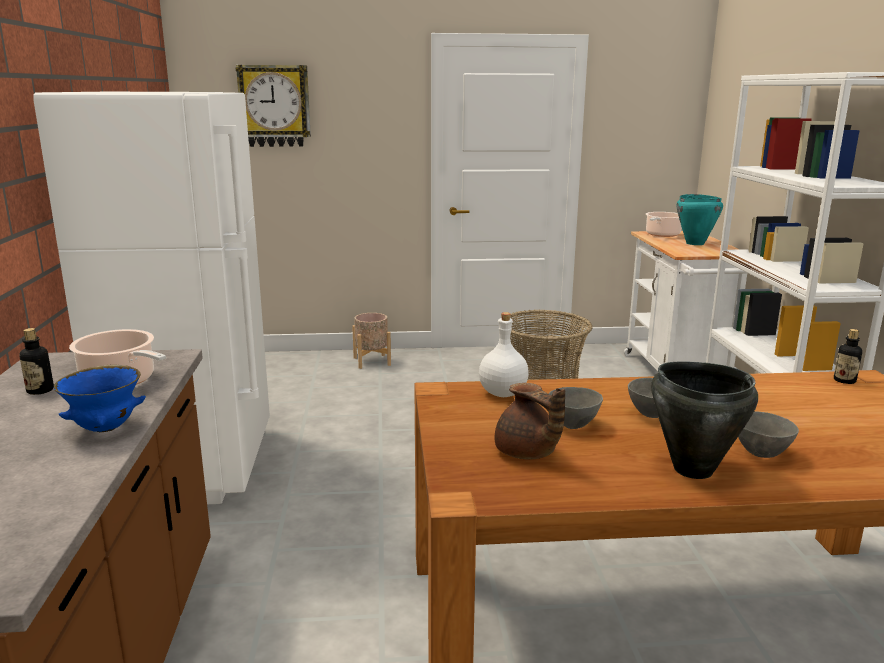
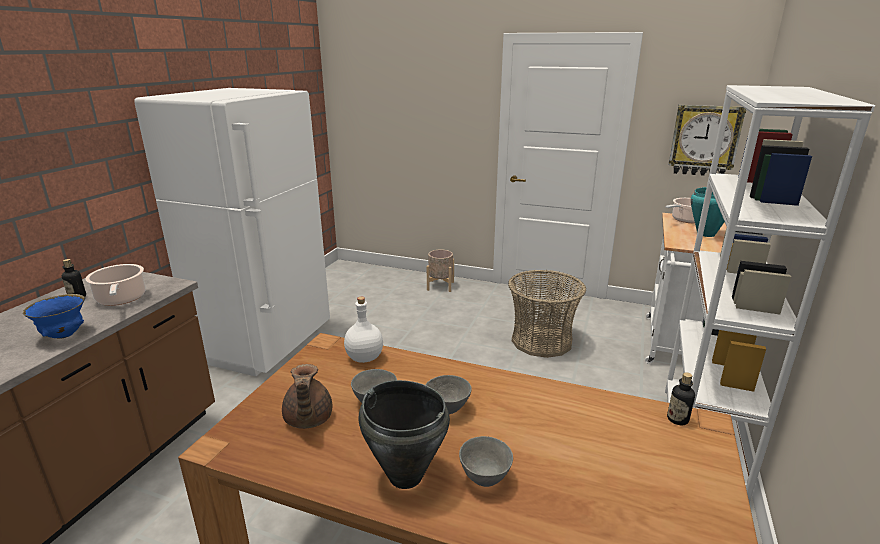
camera: 25 degrees right, 5 degrees up
wall clock [236,65,311,147] -> wall clock moved to [668,105,746,176]

